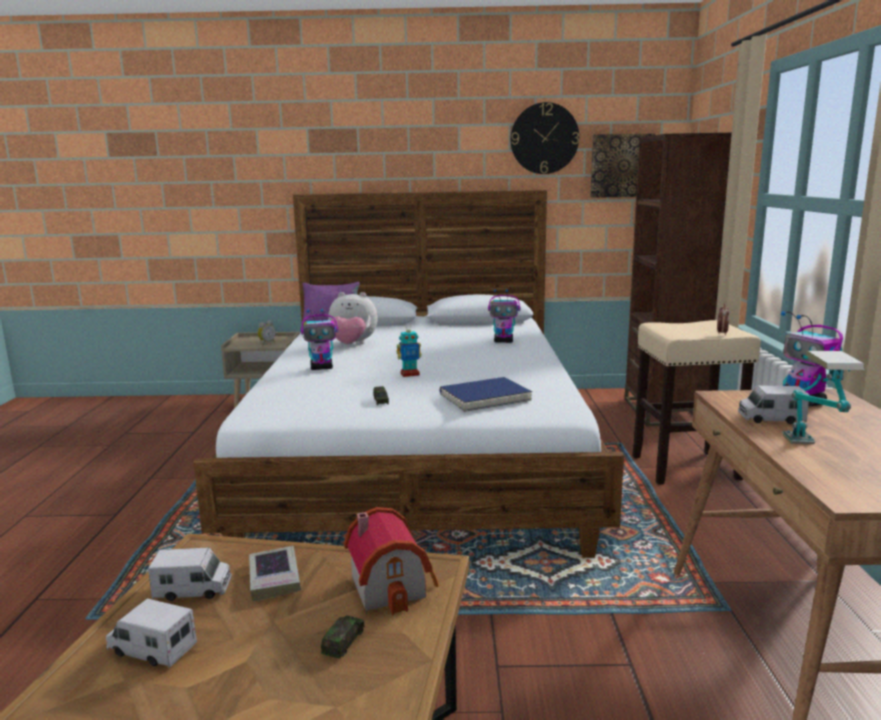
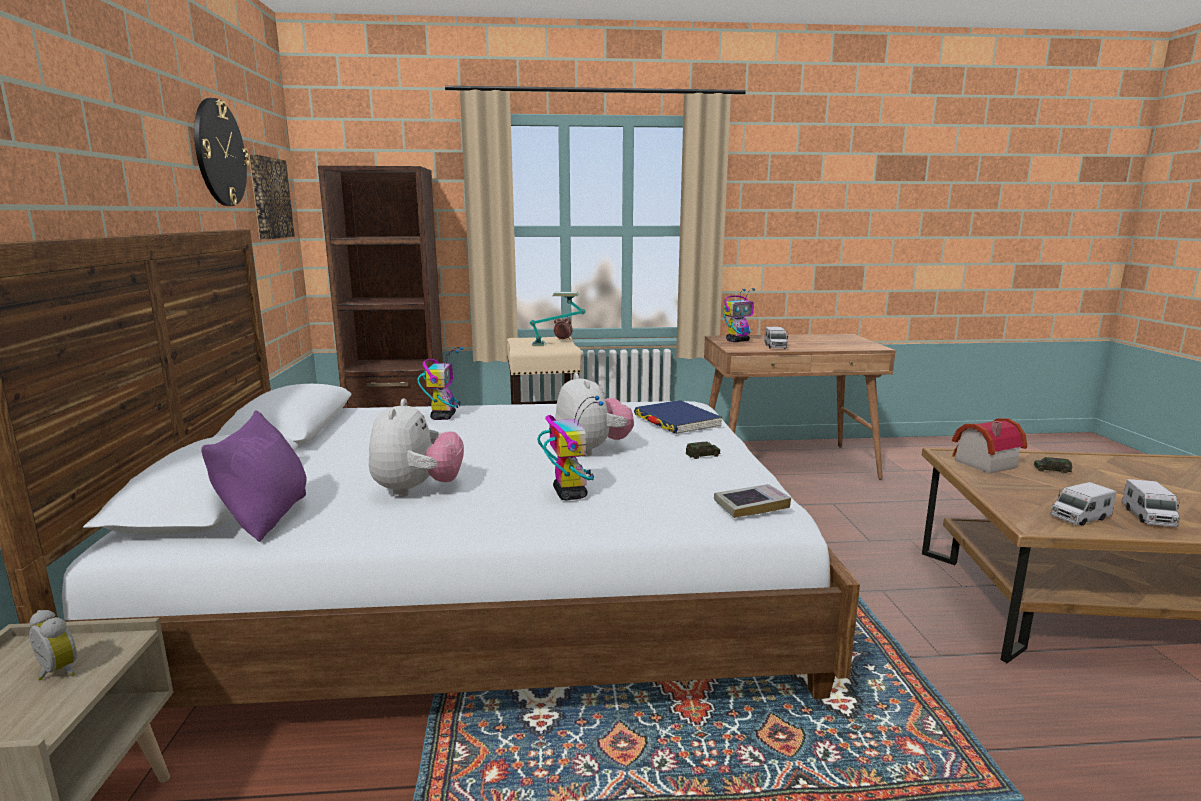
camera: 95 degrees left, 0 degrees up
toy truck [148,548,232,601] -> toy truck turned 105 degrees counterclockwise [1050,482,1116,526]
book [249,546,301,601] -> book moved to [714,484,791,518]
toy robot [397,324,422,377] -> plush toy [555,373,634,457]
table lamp [783,351,865,444] -> table lamp moved to [530,292,585,346]

